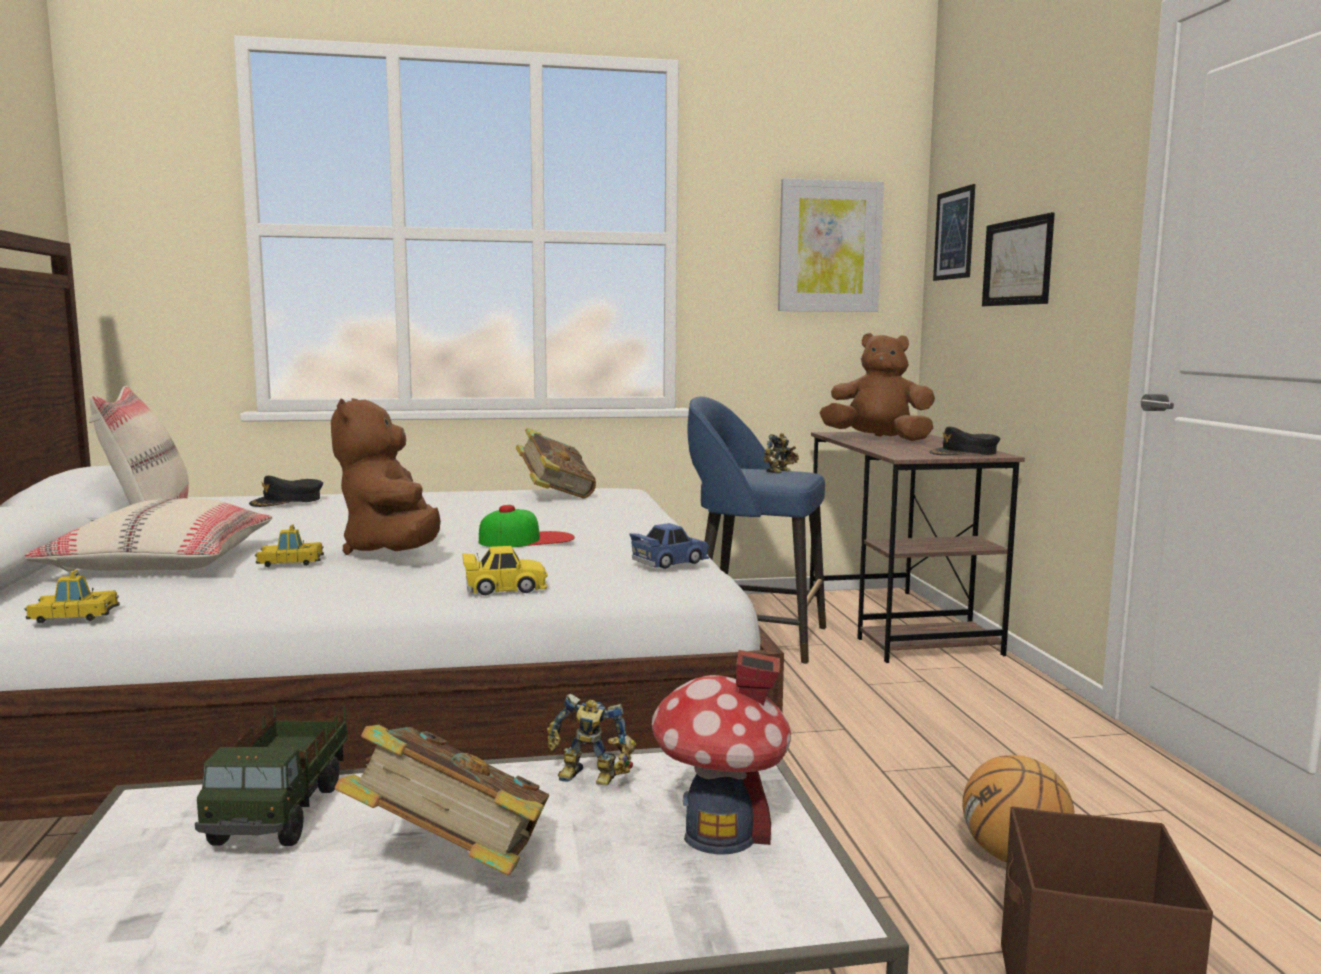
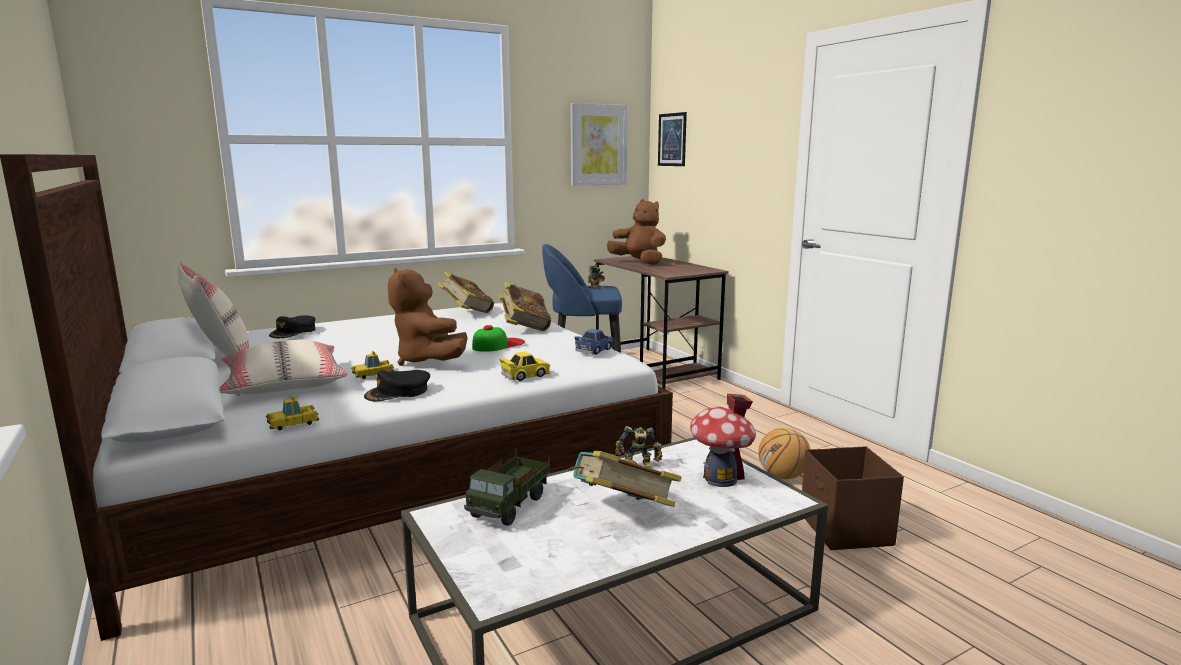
camera: 20 degrees left, 5 degrees up
toy truck [195,705,348,846] -> toy truck turned 45 degrees clockwise [464,448,550,526]
brown plush toy [820,333,935,441] -> brown plush toy turned 45 degrees clockwise [607,199,666,265]
black cap [929,427,1000,455] -> black cap moved to [364,370,430,401]
picture [982,212,1055,306] -> none
none -> book [498,281,551,331]

